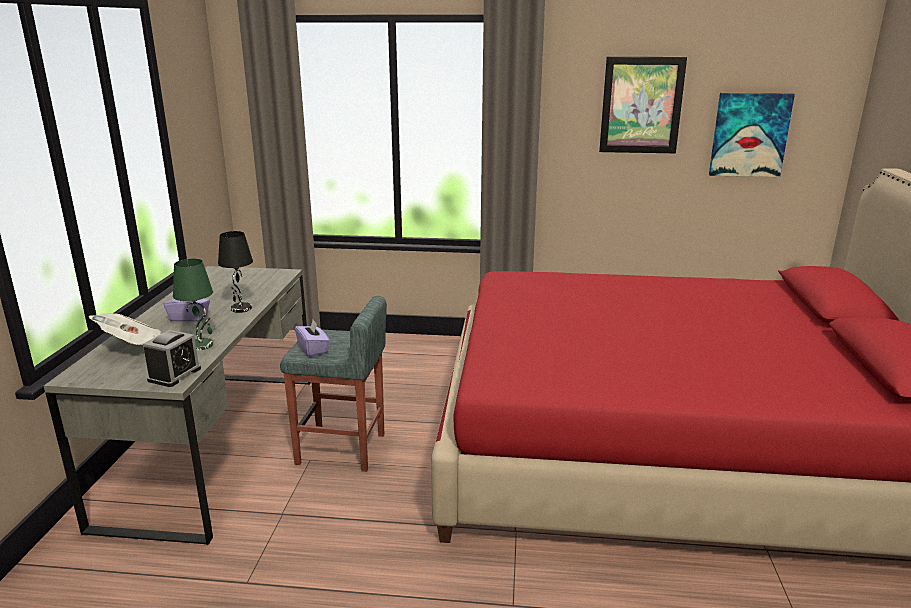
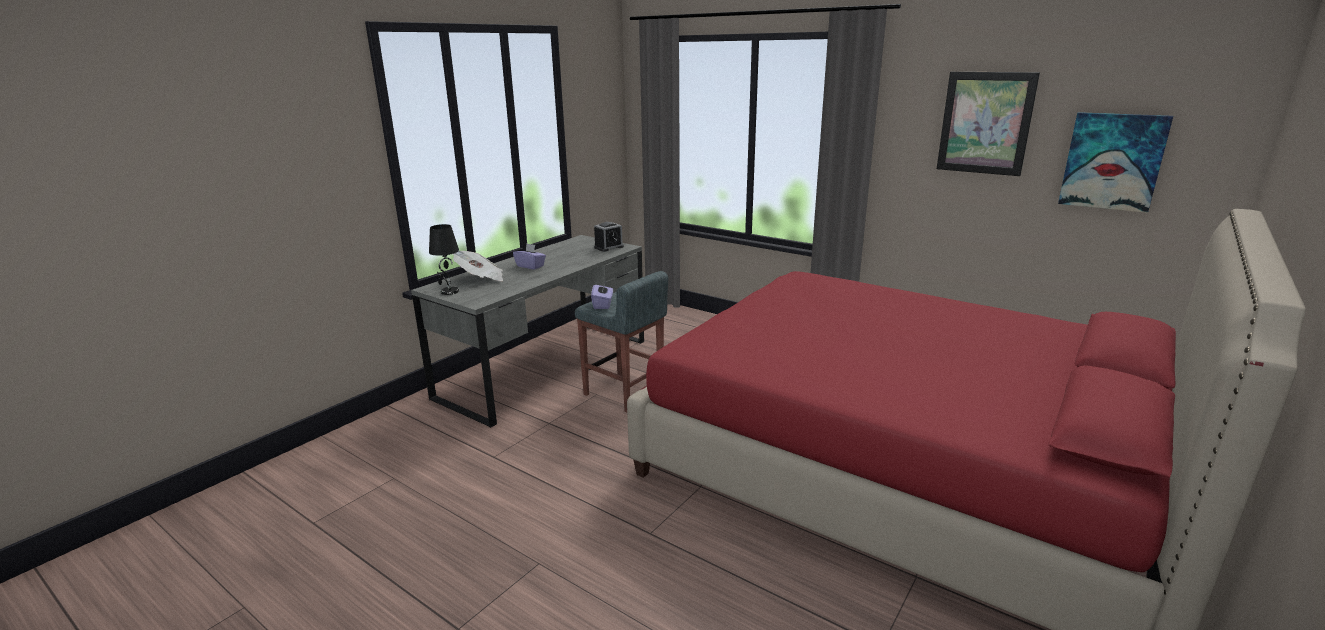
camera: 30 degrees right, 0 degrees up
alarm clock [143,330,201,387] -> alarm clock moved to [594,222,624,252]
green table lamp [173,259,213,351] -> none
black table lamp [218,231,253,313] -> black table lamp moved to [429,224,459,295]

